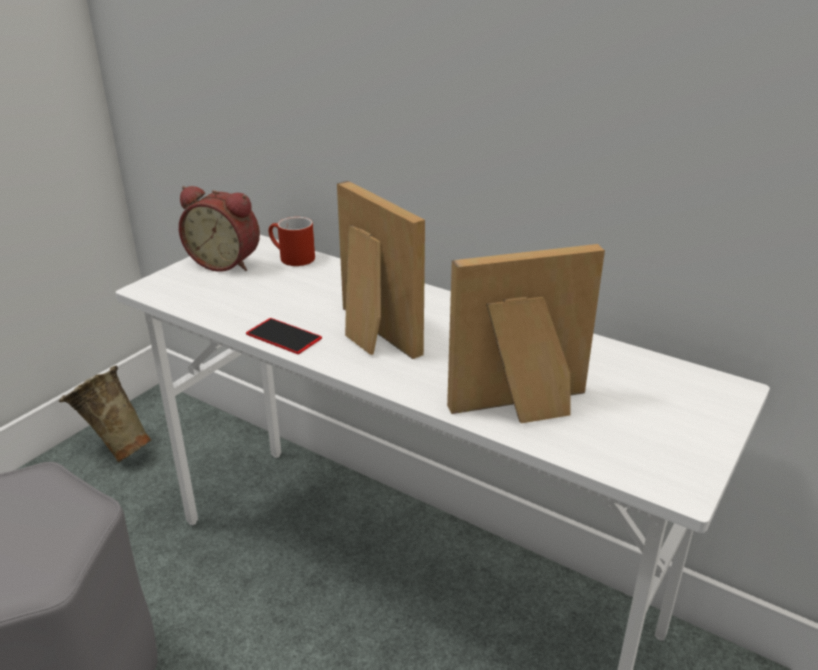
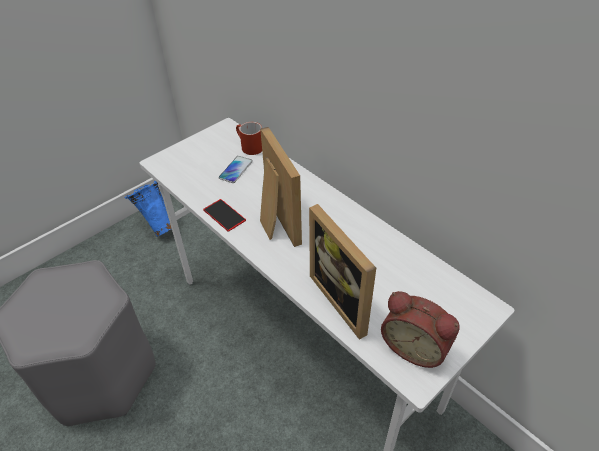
camera: 15 degrees right, 15 degrees up
beige vase [59,366,151,463] -> blue vase [125,181,172,236]
alarm clock [179,186,260,272] -> alarm clock moved to [381,291,460,368]
picture frame [447,244,605,423] -> picture frame turned 120 degrees counterclockwise [309,204,376,340]
none -> phone [219,156,253,183]

